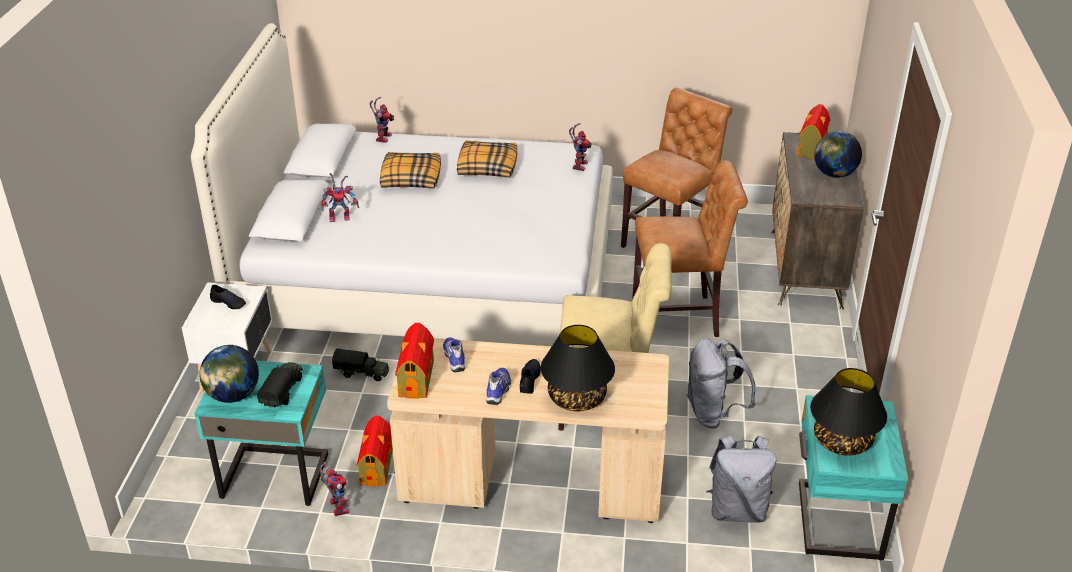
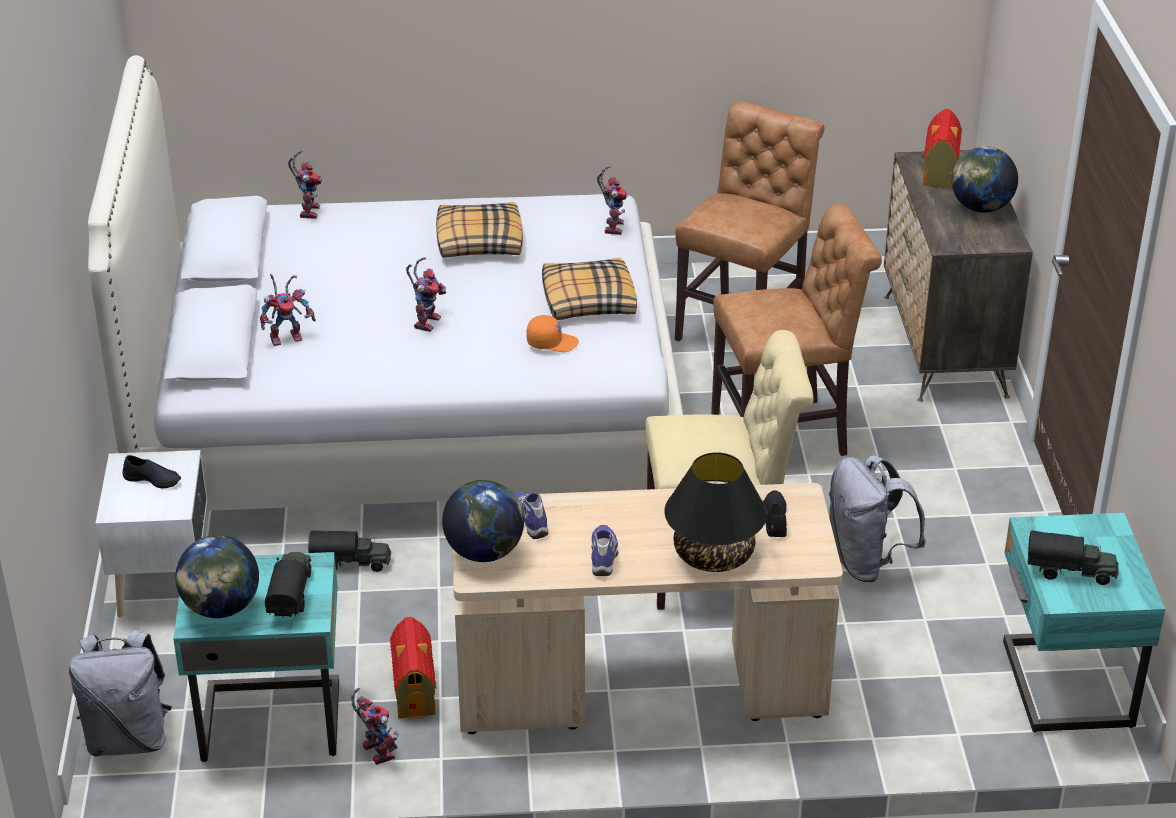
camera: 10 degrees left, 0 degrees up
pillow [380,152,441,189] -> pillow moved to [542,258,637,320]
toy house [395,323,434,399] -> globe [442,480,524,562]
black shoe [520,359,541,394] -> black shoe moved to [763,490,787,537]
grey backpack [706,435,776,523] -> grey backpack moved to [69,630,172,757]
black table lamp [810,368,887,456] -> toy truck [1028,530,1119,585]
none -> toy robot [406,257,446,332]
none -> orange cap [526,315,579,352]

